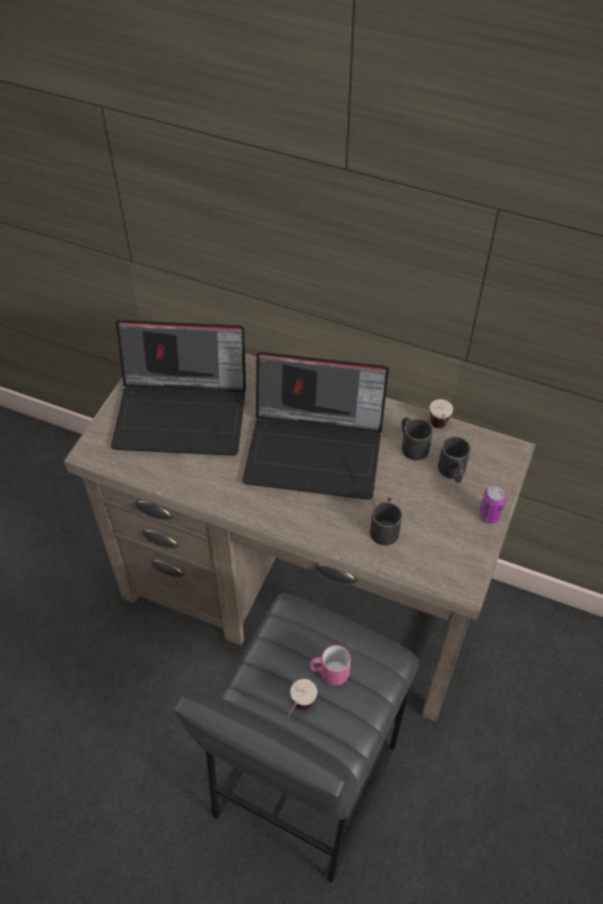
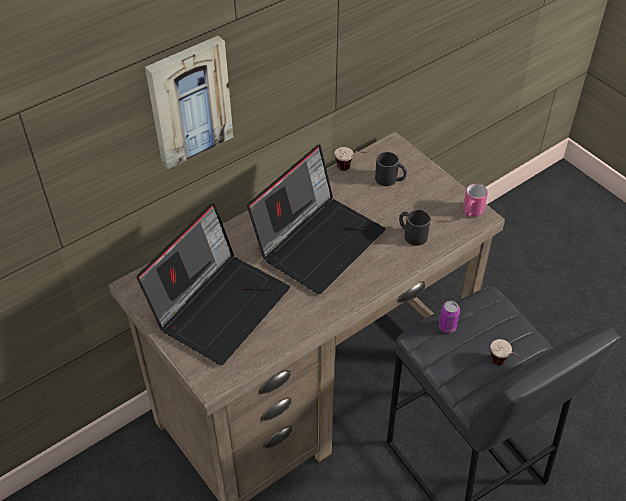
camera: 60 degrees left, 5 degrees down
pink mug [310,645,351,685] -> pink mug moved to [463,184,488,217]
black mug [401,417,433,460] -> none
can [479,485,507,524] -> can moved to [439,301,460,333]
none -> picture [145,36,233,169]

